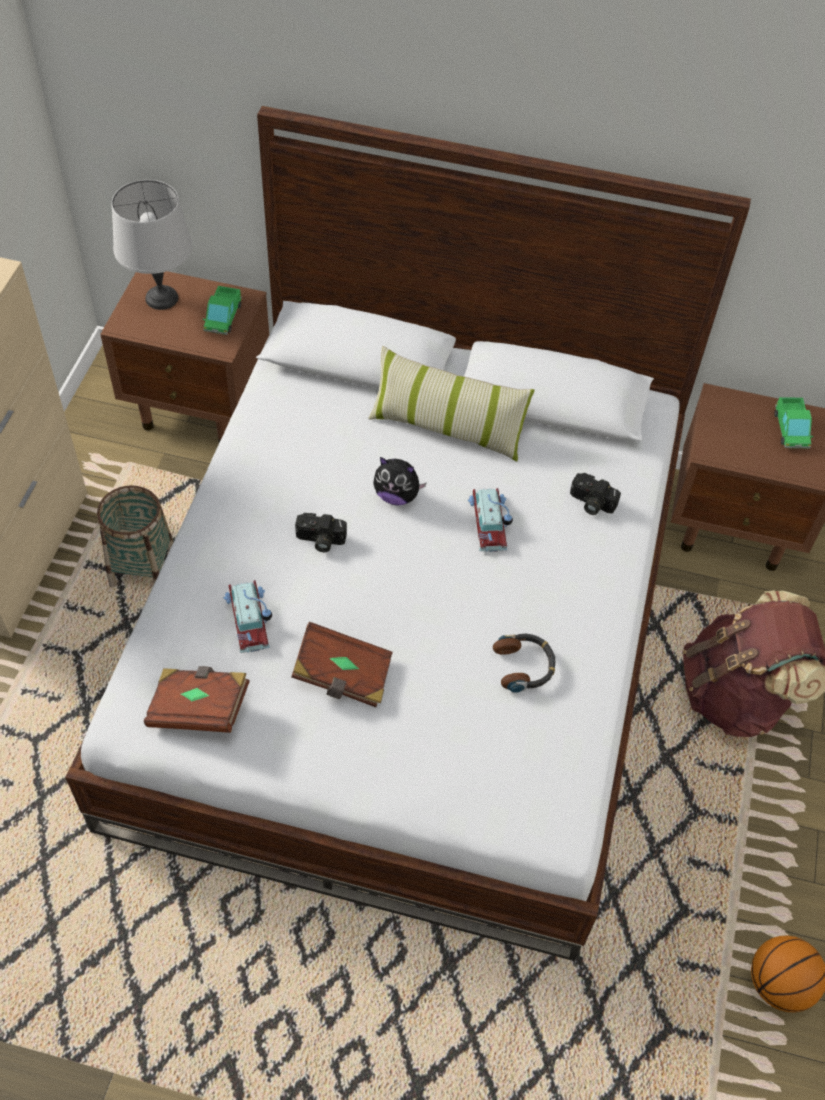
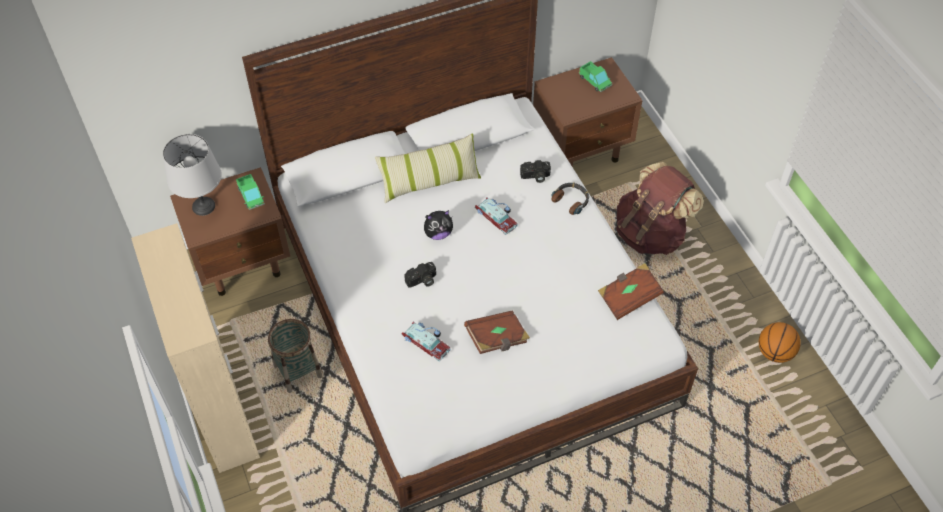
camera: 35 degrees left, 0 degrees up
brown book [144,666,250,733] -> brown book moved to [598,263,664,320]
headphones [493,634,555,693] -> headphones moved to [551,183,589,215]

